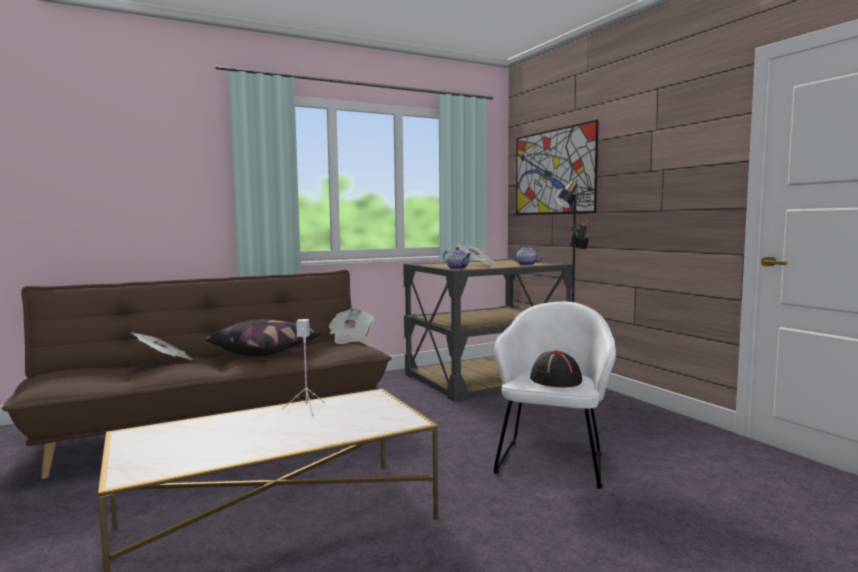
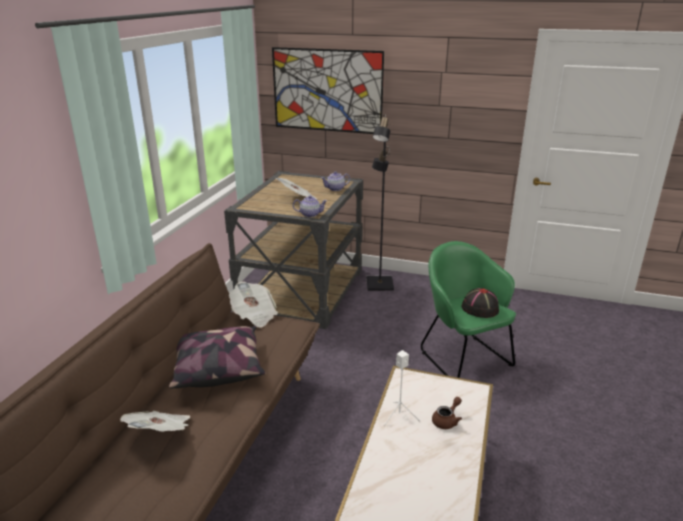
camera: 45 degrees left, 20 degrees up
white armchair [494,302,616,489] -> green armchair [421,241,516,378]
none -> brown teapot [432,397,462,429]

